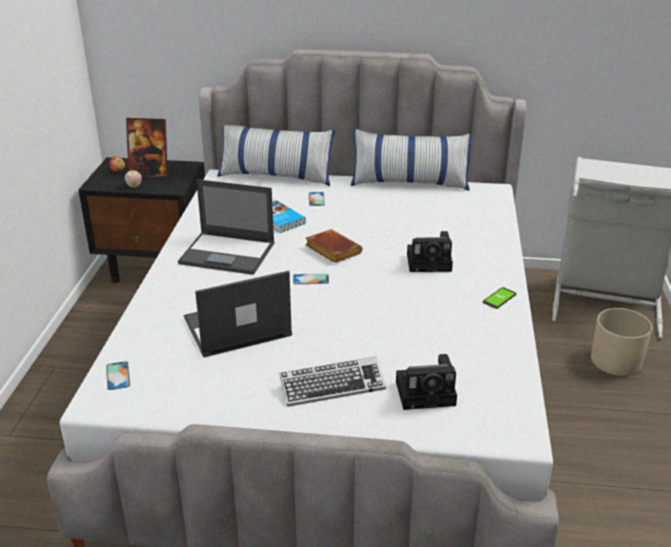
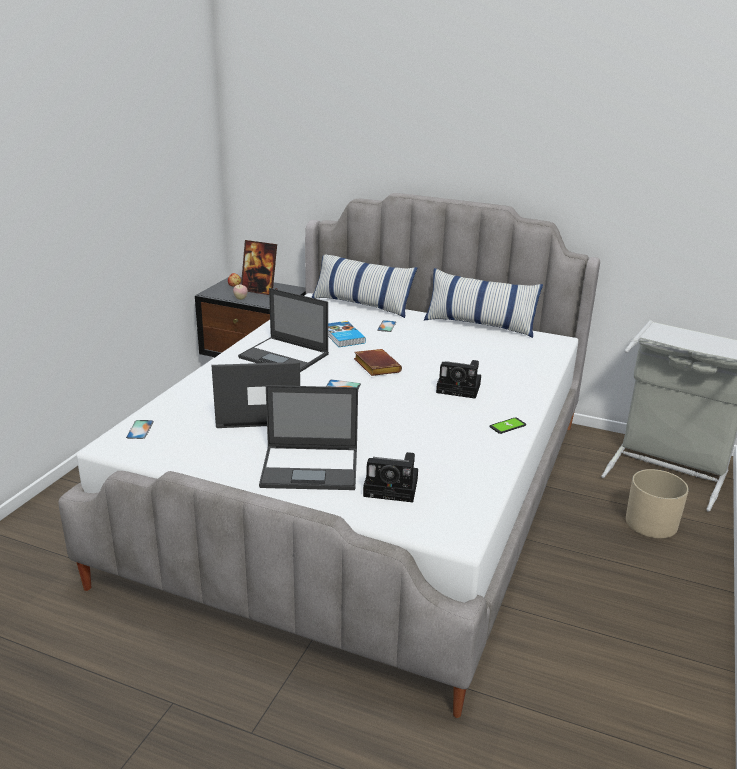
camera: 15 degrees right, 5 degrees down
keyboard [279,356,386,407] -> laptop [259,385,358,490]

